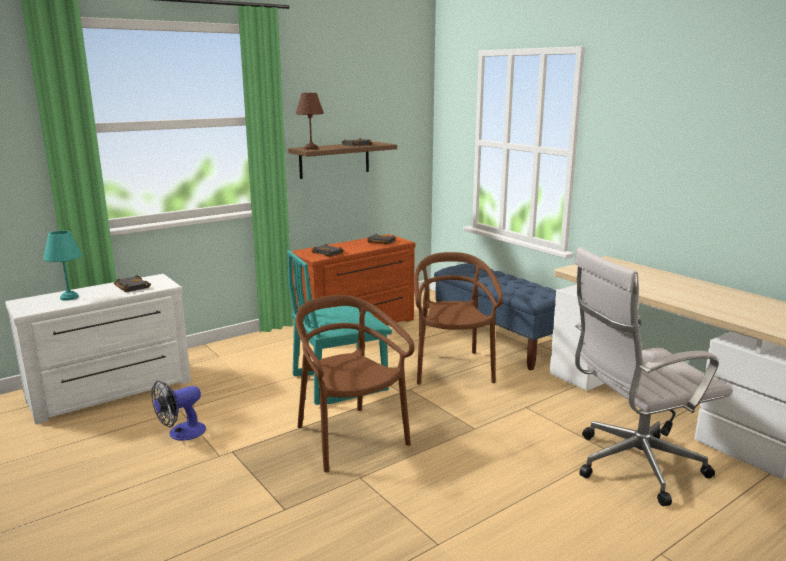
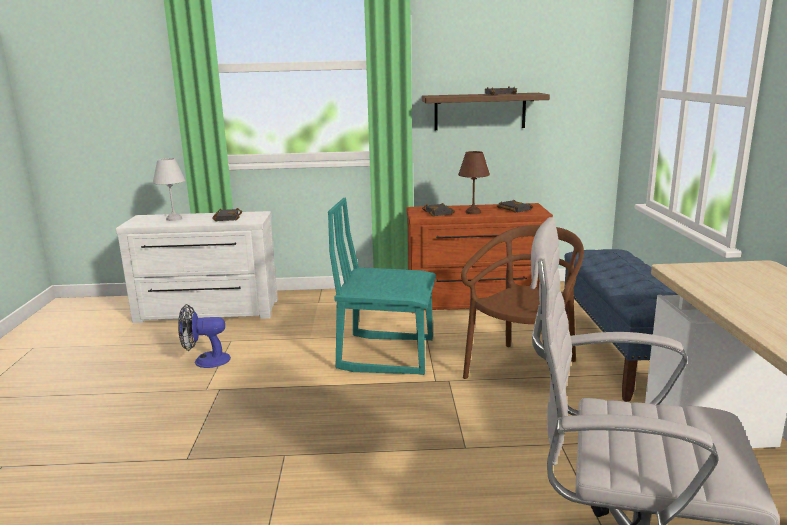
camera: 35 degrees right, 0 degrees up
turquoise table lamp [43,231,82,301] -> white table lamp [153,158,185,221]
brown chair [295,295,415,473] -> none
brown table lamp [296,93,324,149] -> brown table lamp moved to [458,151,490,214]

